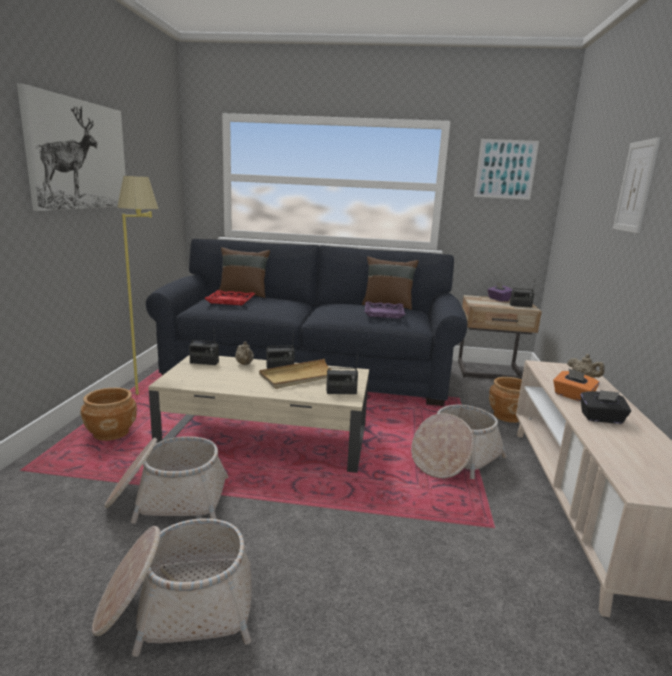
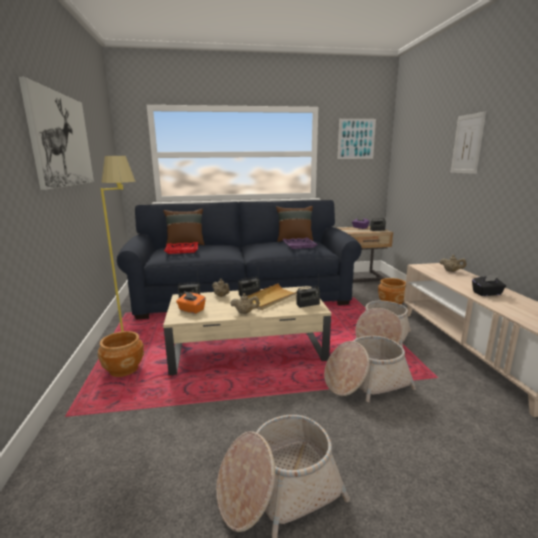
camera: 15 degrees left, 0 degrees up
basket [105,436,228,524] -> basket moved to [324,336,416,402]
orange tissue box [553,368,600,402] -> orange tissue box moved to [176,291,206,314]
none -> beige teapot [230,293,260,314]

